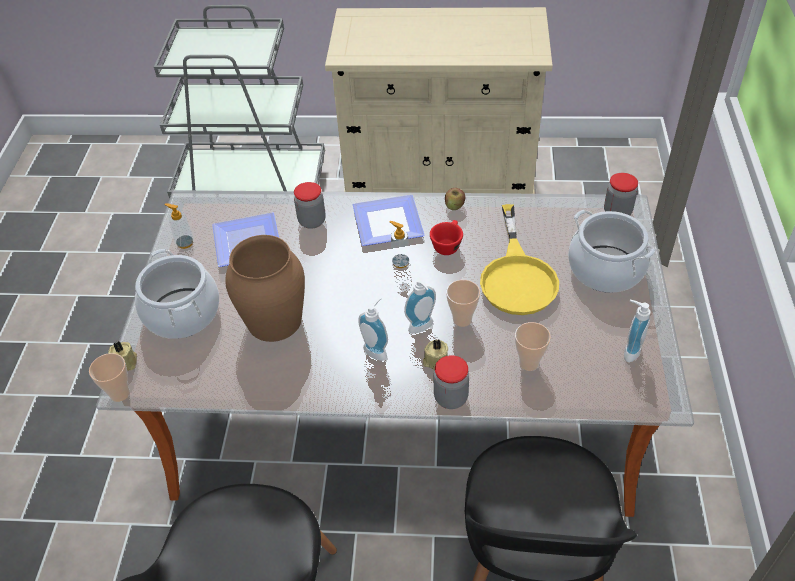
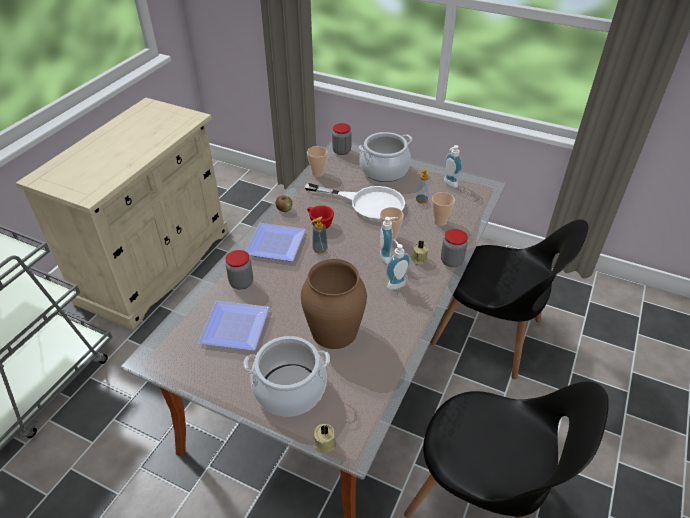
camera: 70 degrees left, 5 degrees down
cup [89,353,130,402] -> cup moved to [307,146,327,177]
soap dispenser [164,203,194,249] -> soap dispenser moved to [415,168,430,203]
yellow frying pan [480,204,559,315] -> white frying pan [305,183,405,222]

